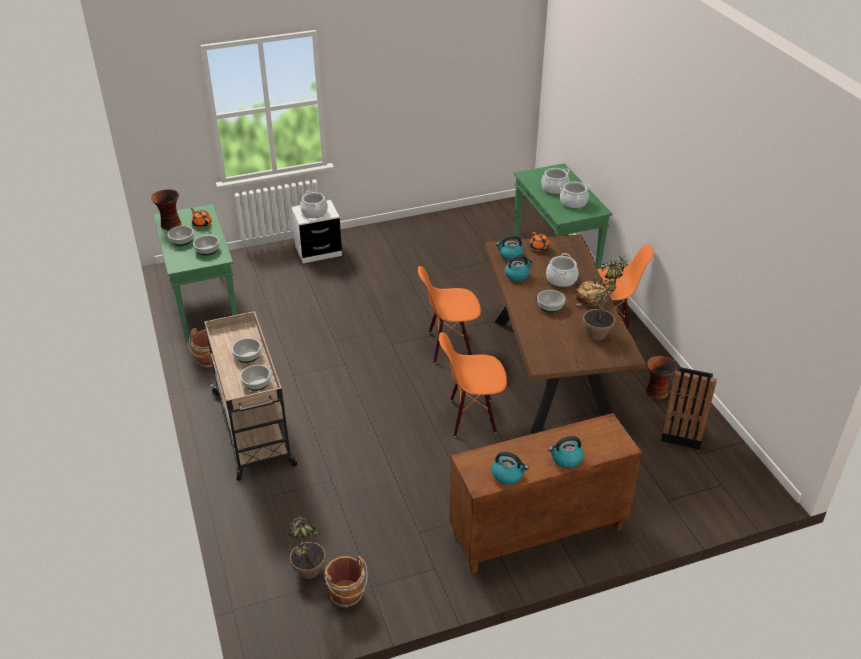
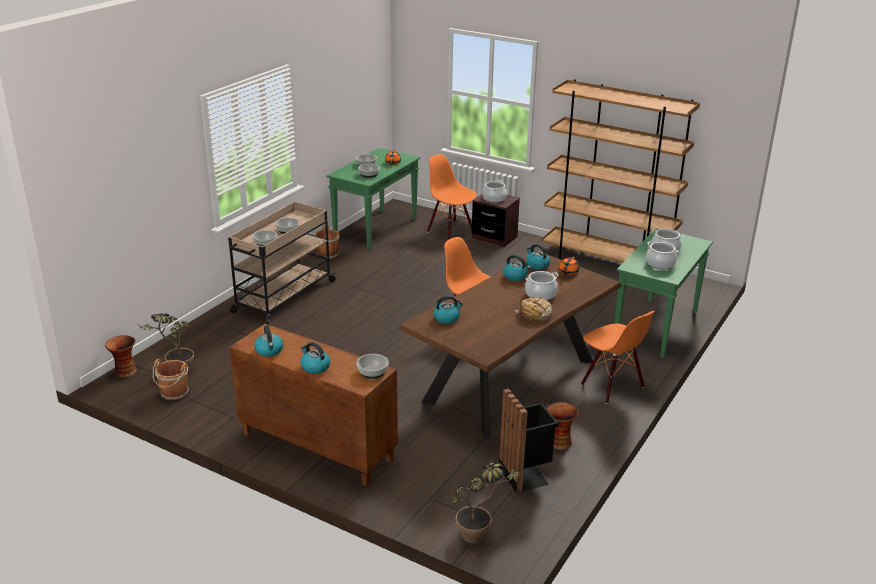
camera: 50 degrees right, 10 degrees down
vase [151,189,182,230] -> vase moved to [105,335,137,378]
white nightstand [291,200,342,263] -> brown nightstand [472,194,520,247]
orange chair [439,332,507,437] -> orange chair moved to [427,154,477,240]
bowl [537,290,565,313] -> bowl moved to [357,354,389,379]
potted plant [583,255,628,341] -> potted plant moved to [452,462,523,543]
none -> kettle [433,295,463,324]
none -> brown bookcase [542,79,700,262]

